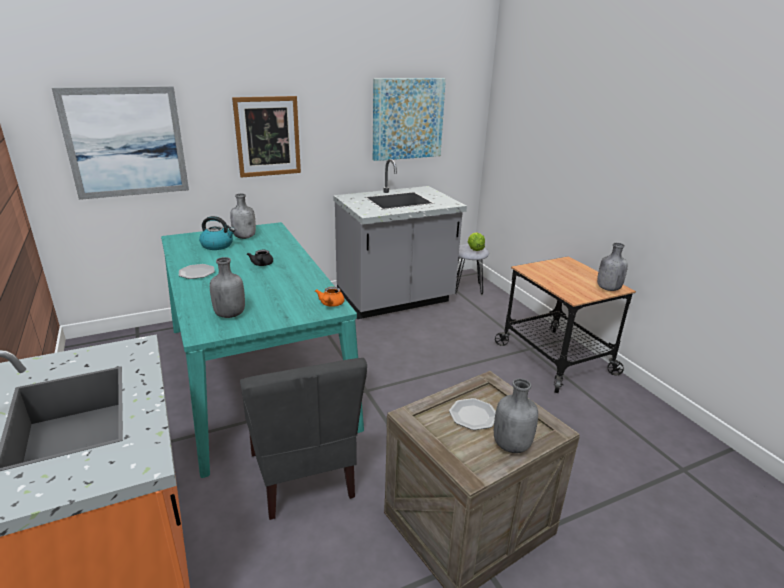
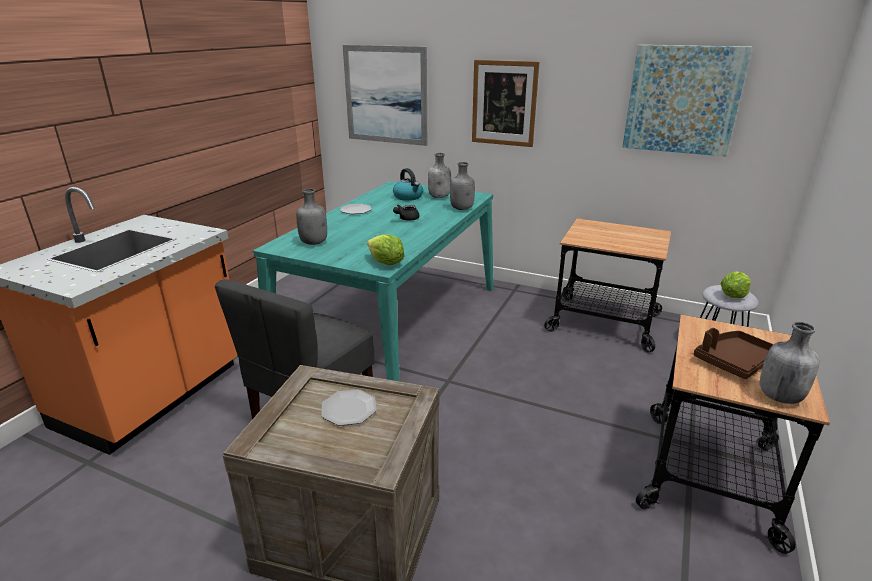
camera: 50 degrees right, 0 degrees up
orange teapot [315,287,345,307] -> lettuce [367,234,404,265]
grey counter [333,159,467,319] -> cart [544,218,671,353]
grey bottle [494,378,538,453] -> grey bottle moved to [450,162,475,210]
none -> brown tray [694,328,773,379]

